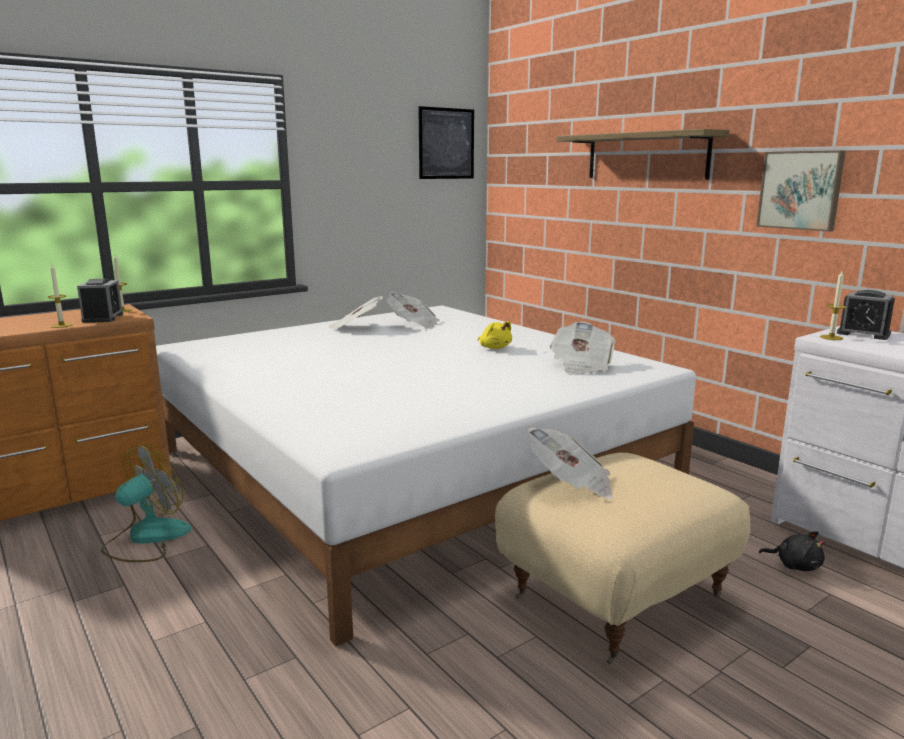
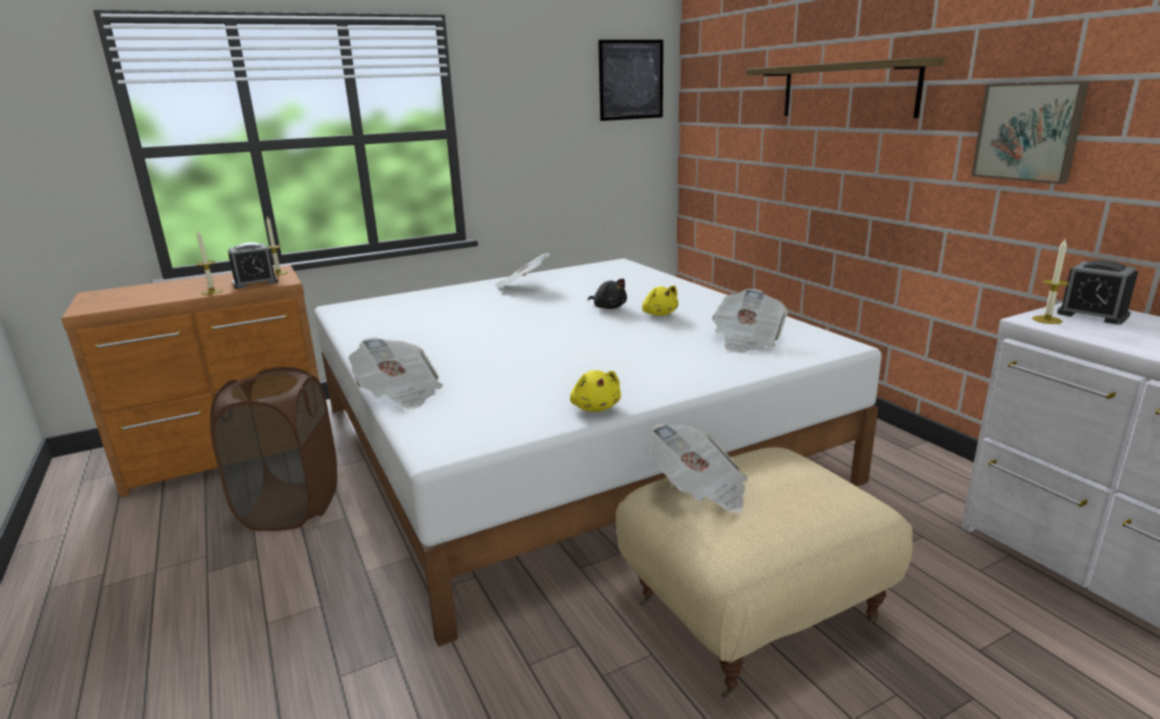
camera: 10 degrees right, 5 degrees up
alarm clock [77,279,123,323] -> alarm clock turned 60 degrees clockwise [227,242,278,289]
fan [101,445,191,562] -> brown laundry basket [210,367,337,531]
newspaper [387,292,439,329] -> newspaper moved to [349,337,443,410]
black plush toy [759,531,825,571] -> black plush toy moved to [588,278,627,309]
none -> yellow plush toy [570,370,621,412]

